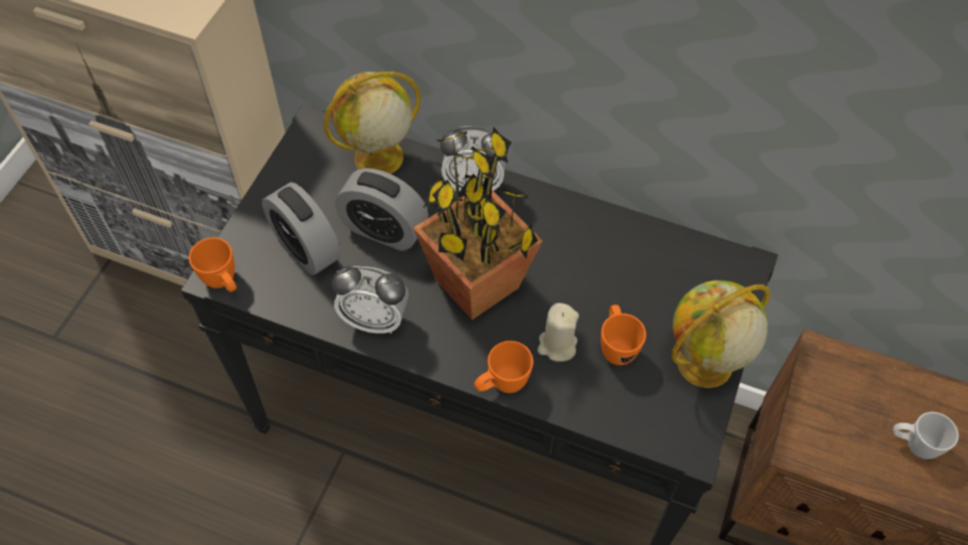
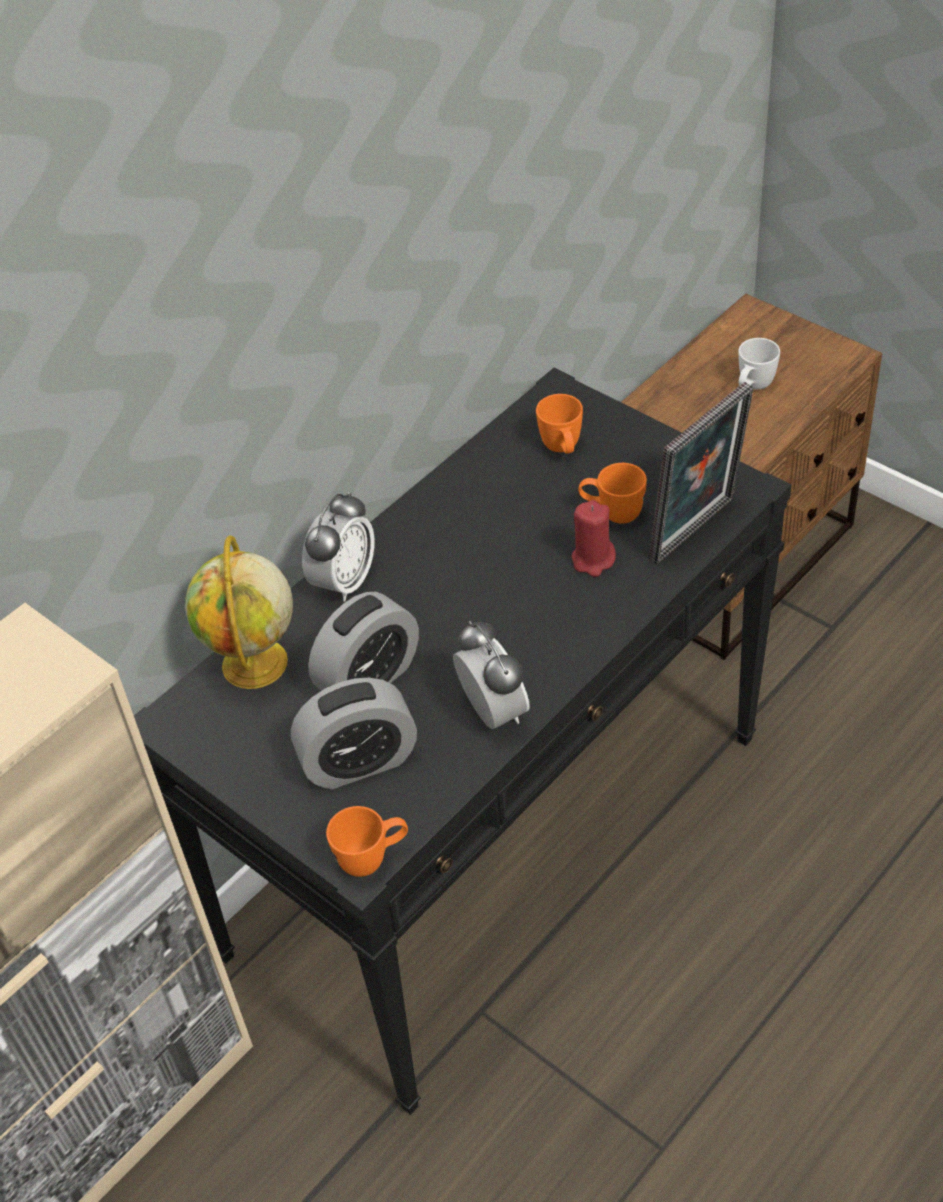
camera: 65 degrees left, 10 degrees down
alarm clock [332,266,409,334] -> alarm clock turned 60 degrees counterclockwise [453,621,530,729]
potted plant [413,127,543,320] -> none
orange mug [474,341,533,393] -> orange mug moved to [536,394,583,454]
beige candle [538,303,579,362] -> red candle [571,500,616,577]
globe [671,280,770,388] -> none
none -> picture frame [649,382,754,564]

